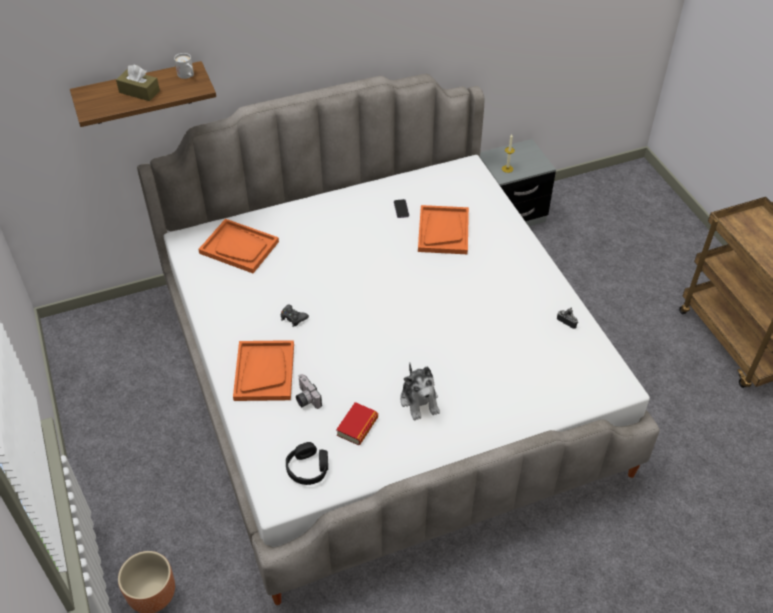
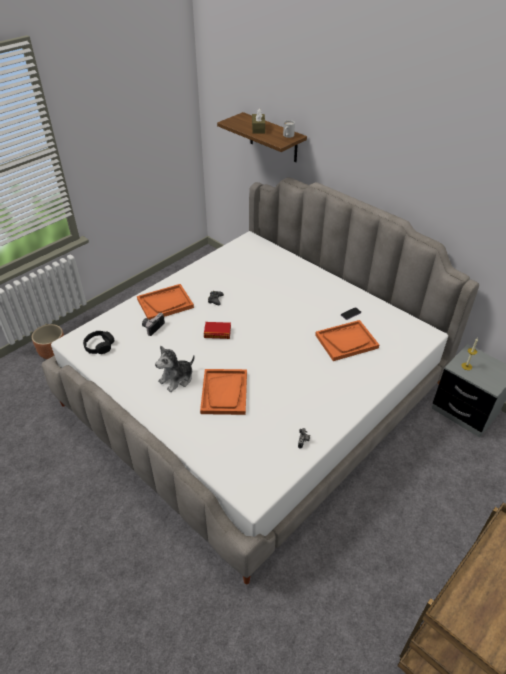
camera: 65 degrees right, 5 degrees down
orange tray [198,219,279,273] -> orange tray moved to [200,369,247,415]
book [336,402,378,445] -> book moved to [204,322,231,339]

